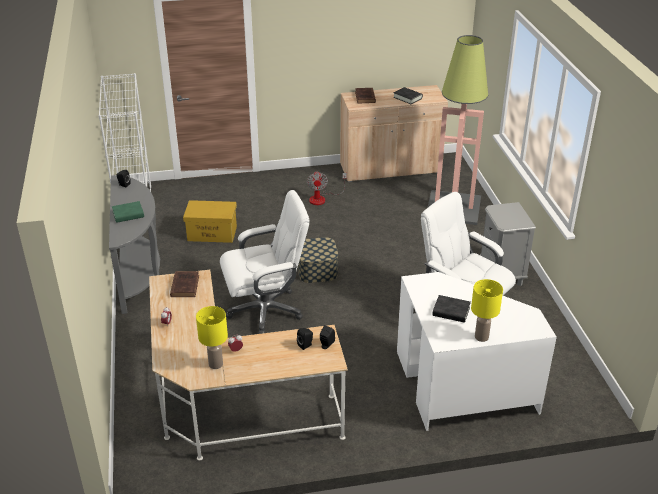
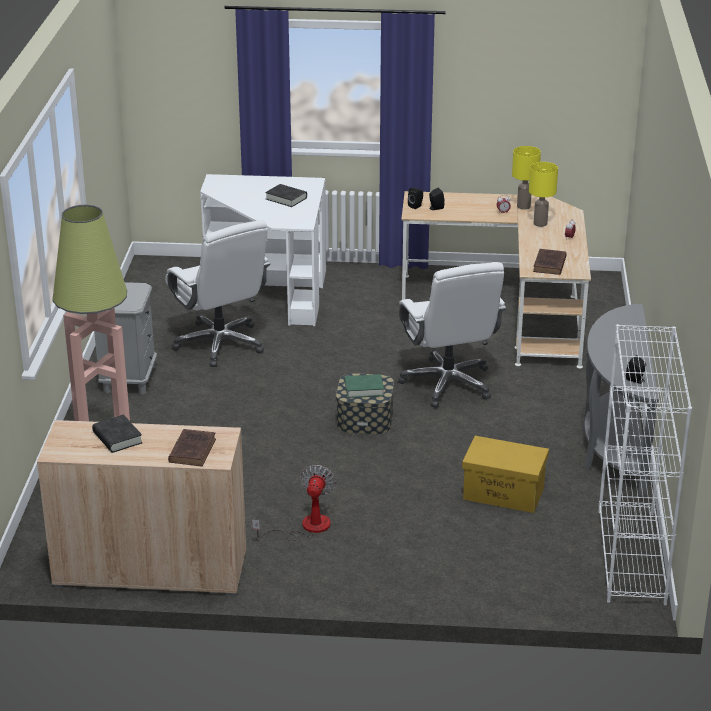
camera: 165 degrees left, 5 degrees down
green book [112,201,144,223] -> green book moved to [345,374,384,398]
white office chair [220,190,310,334] -> white office chair turned 105 degrees counterclockwise [398,262,506,408]
yellow table lamp [471,279,503,342] -> yellow table lamp moved to [529,162,558,227]

